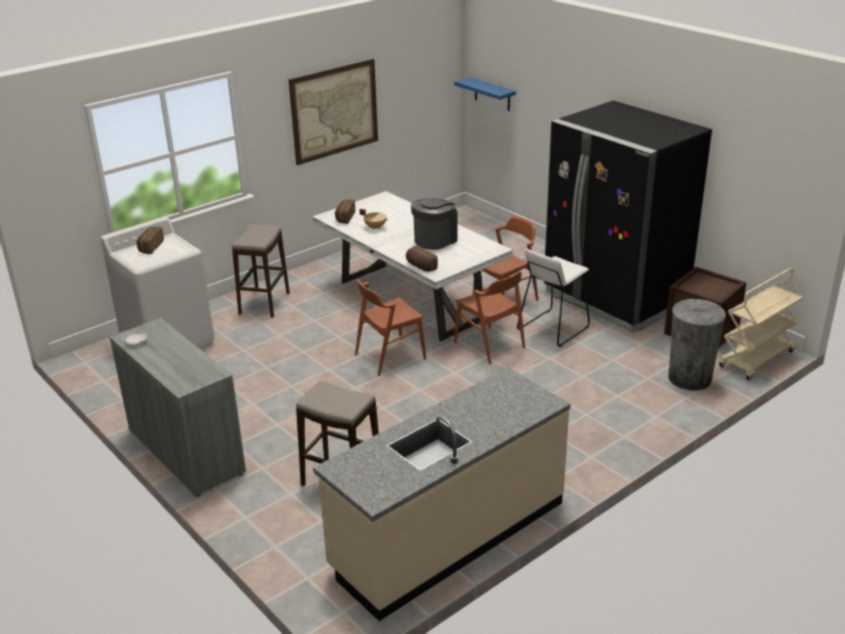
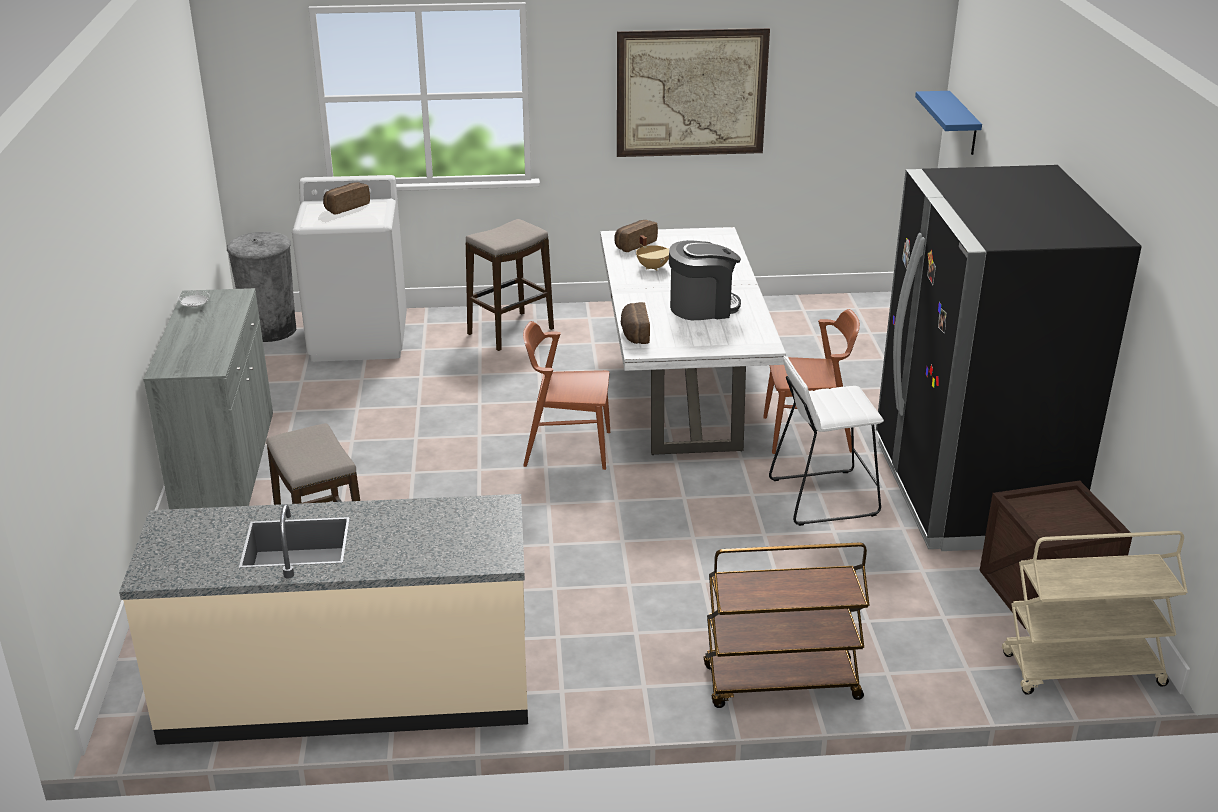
camera: 35 degrees right, 0 degrees up
brown chair [454,272,525,365] -> none
grey trash can [668,299,726,390] -> grey trash can moved to [227,232,296,342]
none -> brown cart [704,543,870,708]

